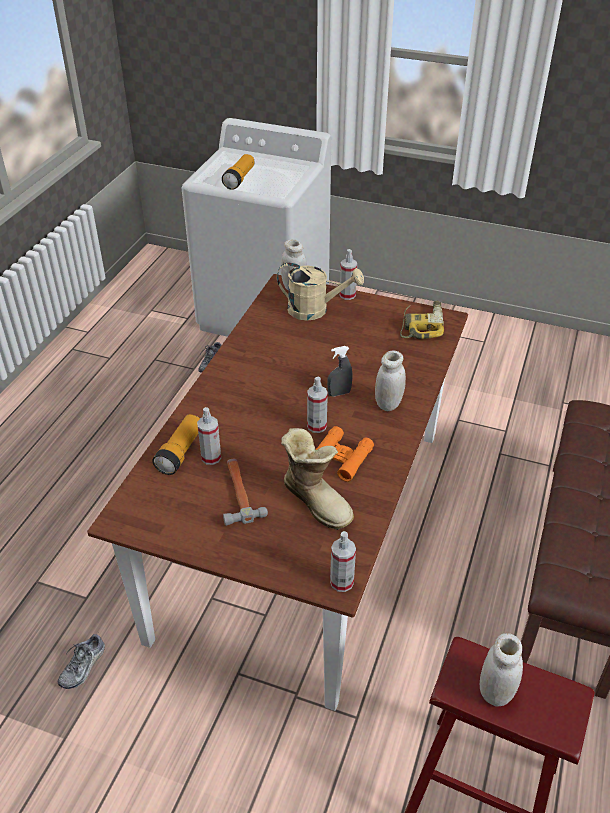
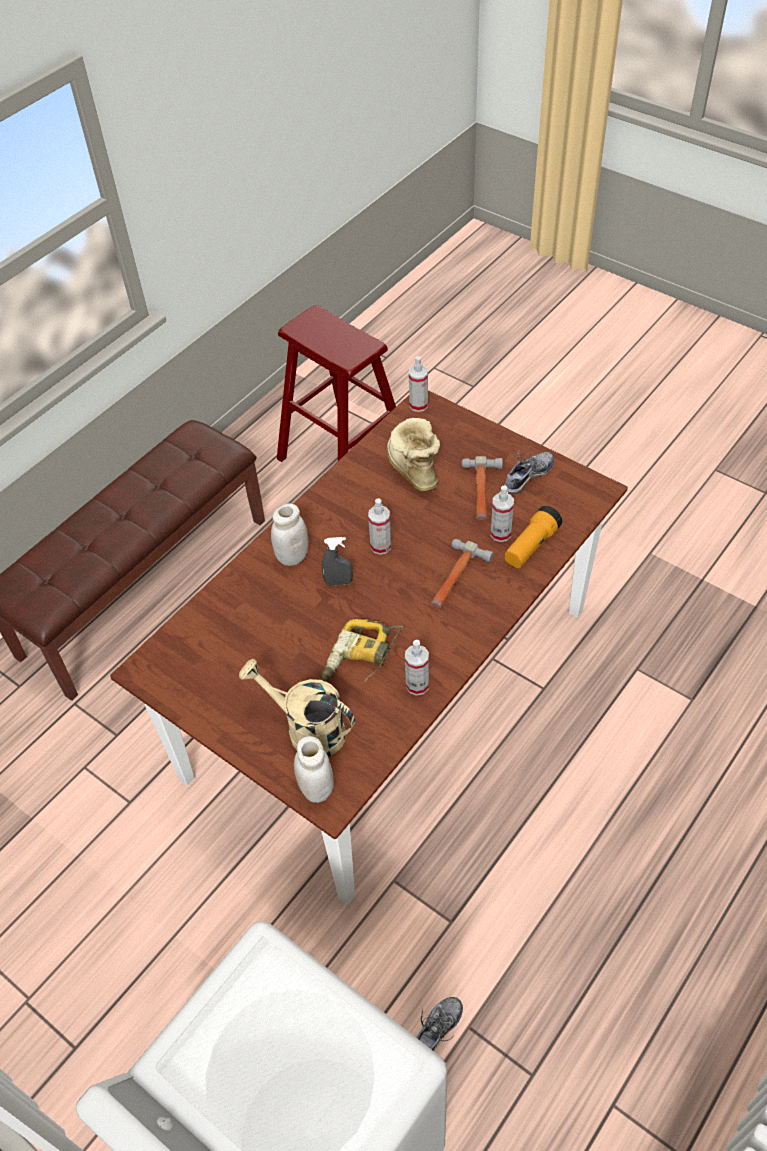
camera: 160 degrees left, 10 degrees up
shoe [58,633,105,689] -> shoe moved to [505,451,554,494]
flashlight [222,154,254,190] -> none
orange binoculars [315,426,374,482] -> none
spray bottle [340,249,357,300] -> spray bottle moved to [405,640,429,696]
power drill [400,301,444,339] -> power drill moved to [321,619,404,682]
white jar [480,633,523,706] -> none
none -> hammer [431,539,494,608]

